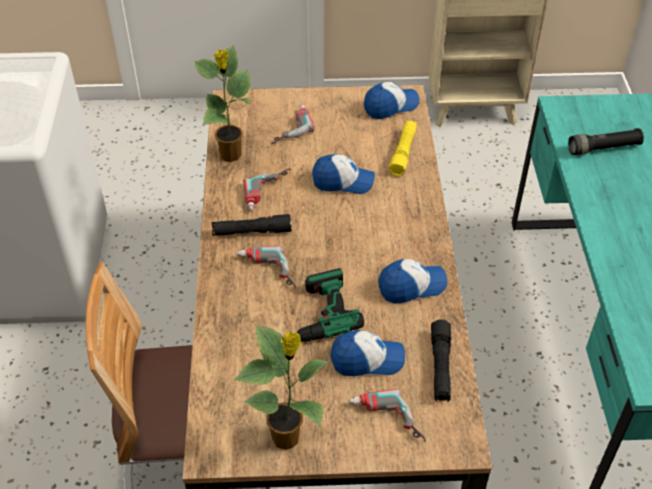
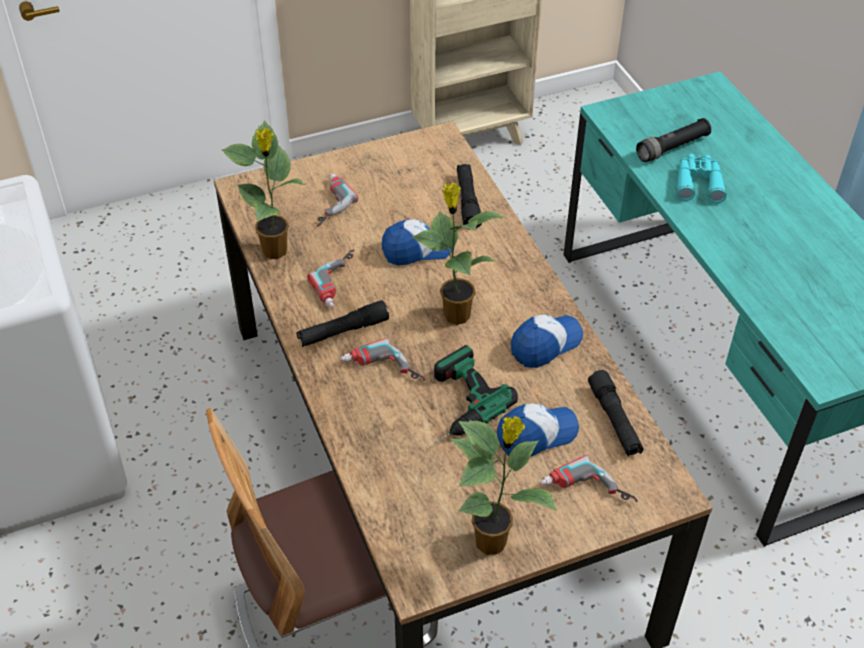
camera: 20 degrees left, 0 degrees up
cap [364,82,420,119] -> none
yellow flashlight [389,121,417,176] -> black flashlight [457,164,482,230]
none -> potted plant [411,183,506,325]
none -> turquoise binoculars [676,154,727,203]

